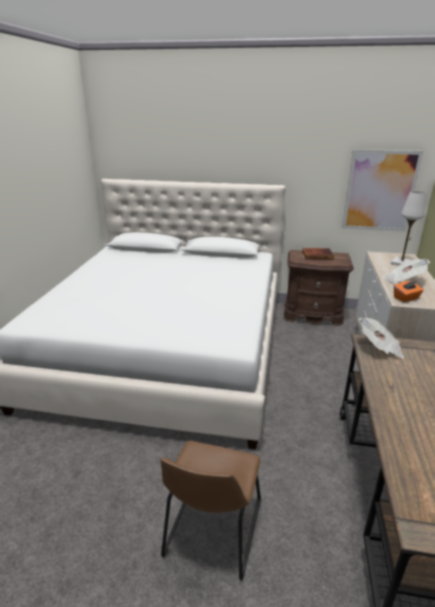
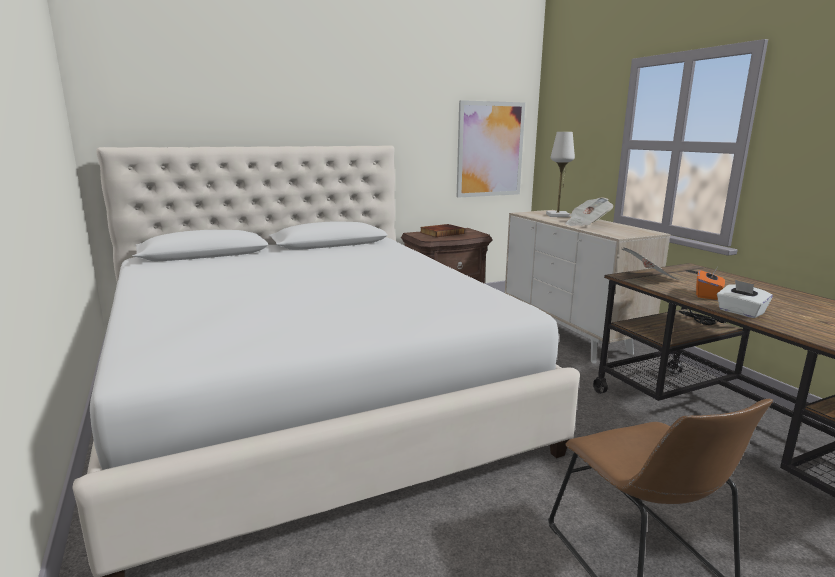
camera: 35 degrees left, 10 degrees down
orange tissue box [394,281,424,302] -> orange tissue box moved to [696,268,725,300]
none -> white tissue box [717,280,773,318]

